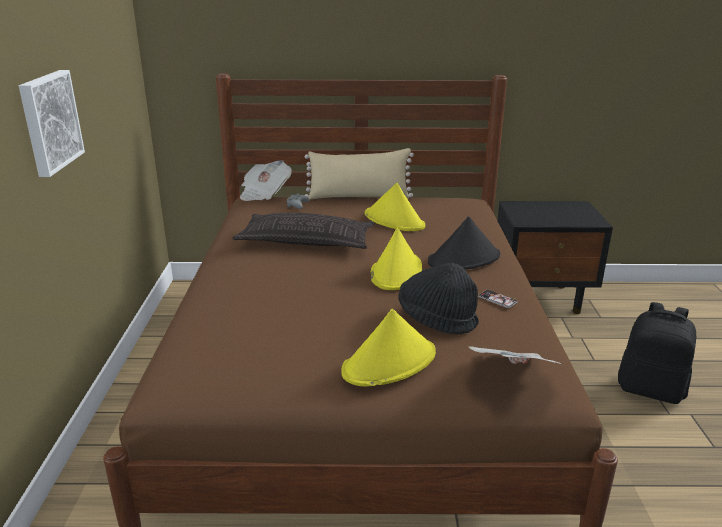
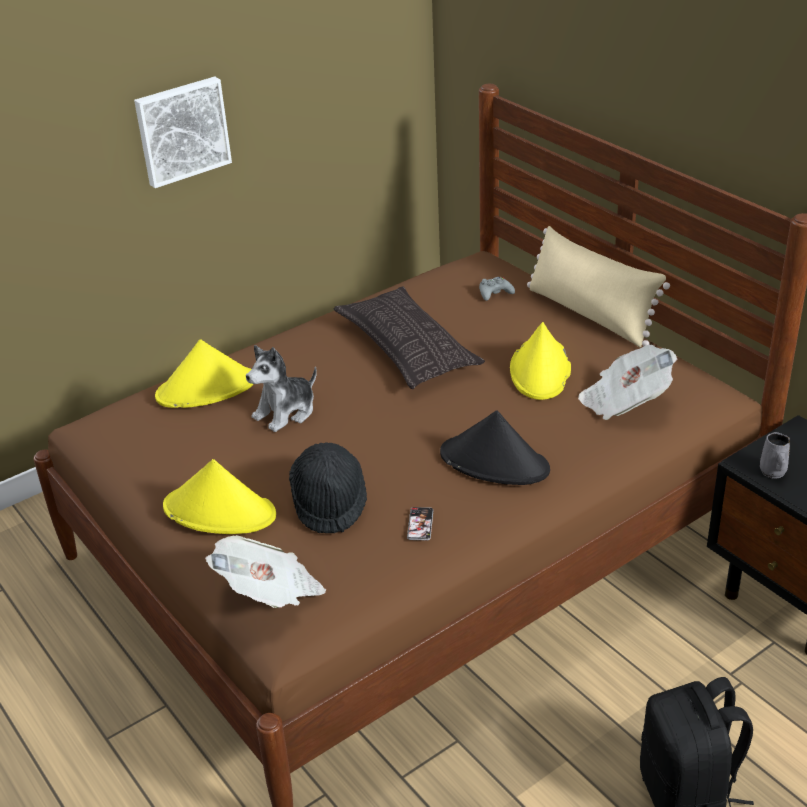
camera: 55 degrees right, 10 degrees up
newspaper [240,160,292,201] -> newspaper moved to [578,344,677,420]
yellow hat [371,227,422,290] -> yellow hat moved to [155,339,253,408]
none -> plush toy [246,345,317,432]
none -> grey mug [760,432,790,479]

